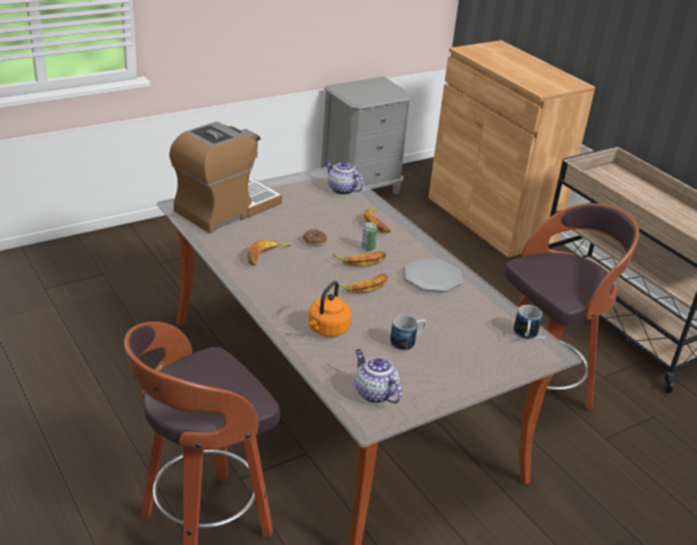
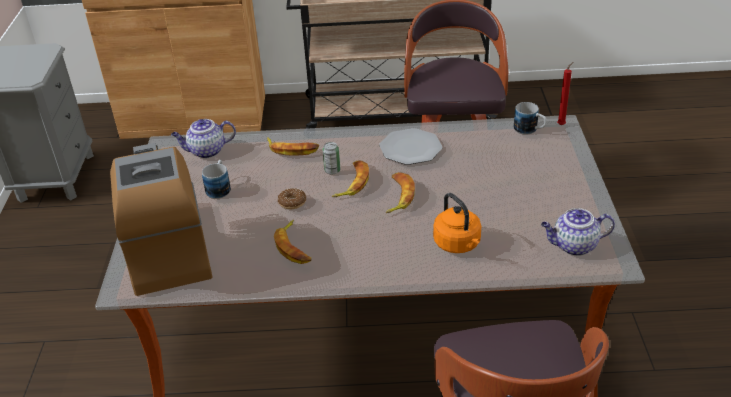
camera: 55 degrees left, 5 degrees up
mug [390,315,426,350] -> mug moved to [202,160,231,199]
none -> red candle [557,62,573,125]

